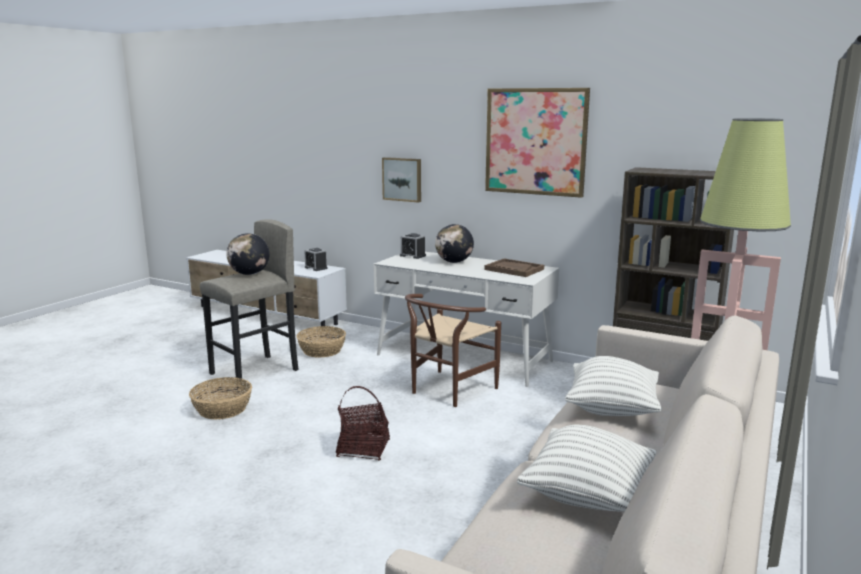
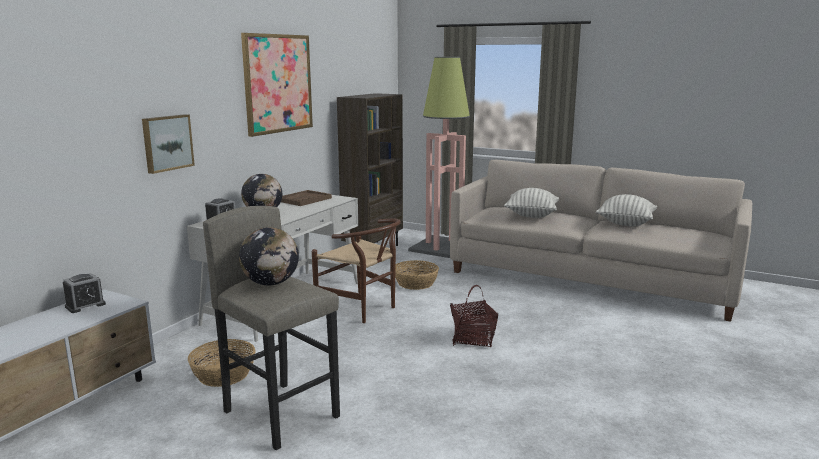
camera: 90 degrees left, 0 degrees up
basket [189,377,252,419] -> basket moved to [395,260,439,290]

